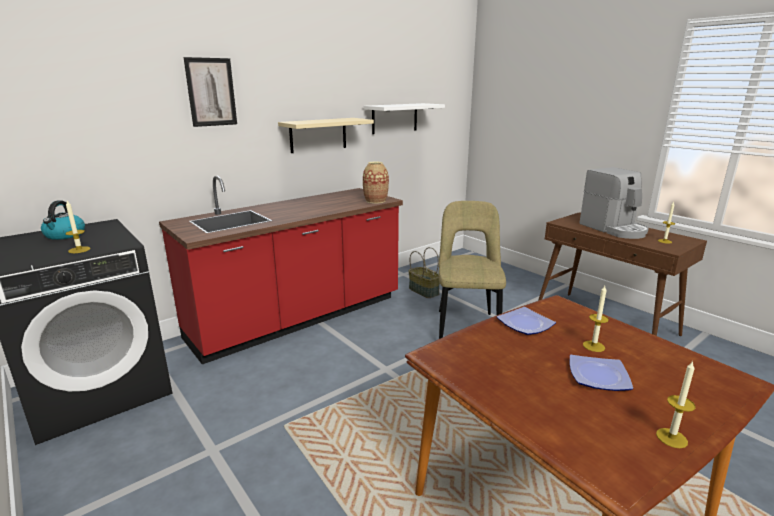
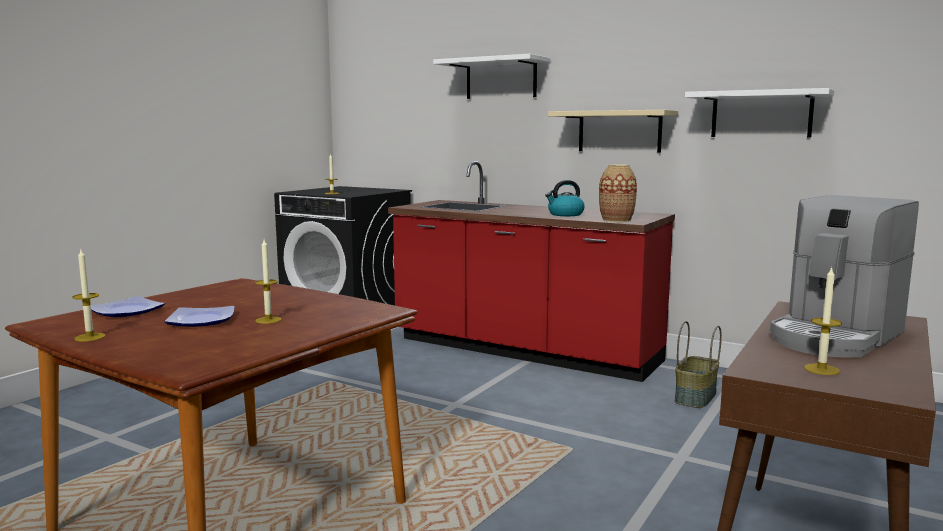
camera: 70 degrees right, 10 degrees down
kettle [41,201,85,240] -> kettle moved to [545,180,585,216]
picture [183,57,237,127] -> white shelf [433,54,550,99]
beige chair [438,201,506,339] -> none
plate [497,307,556,335] -> plate moved to [91,296,165,317]

